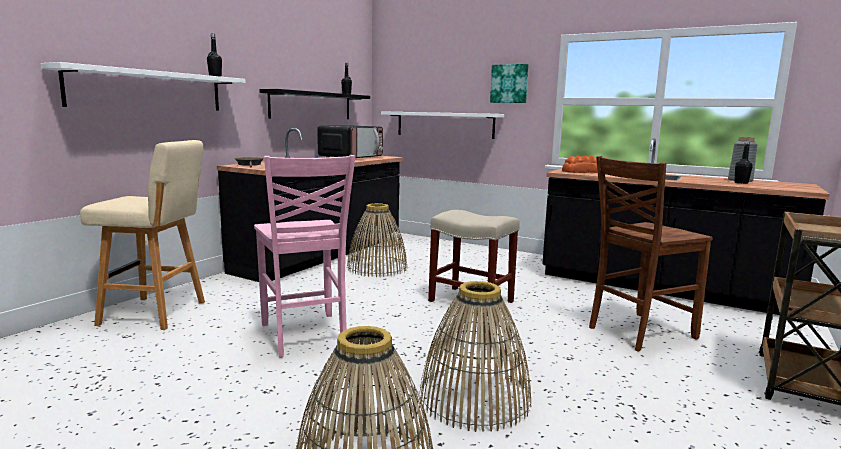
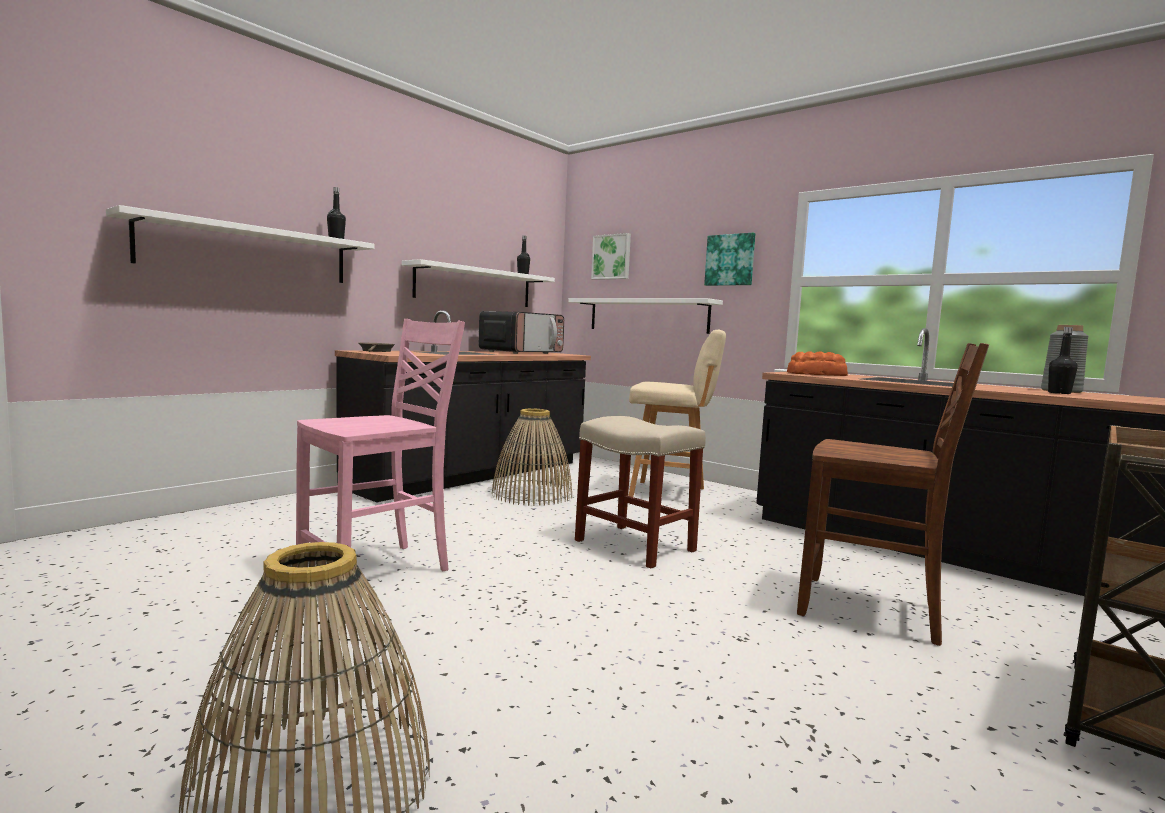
camera: 10 degrees right, 5 degrees down
beige stool [80,140,205,330] -> beige stool moved to [628,330,726,497]
pink chair [254,155,355,358] -> pink chair turned 120 degrees counterclockwise [296,319,465,595]
black shelf [259,89,370,119] -> white shelf [402,259,555,307]
basket [419,281,531,432] -> none
brown chair [589,156,713,352] -> brown chair turned 135 degrees counterclockwise [797,343,989,646]
none -> picture [591,233,631,280]

